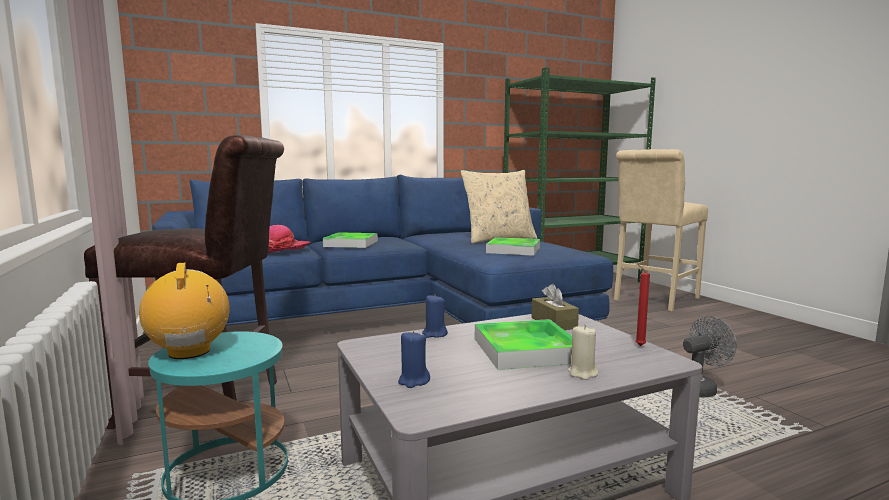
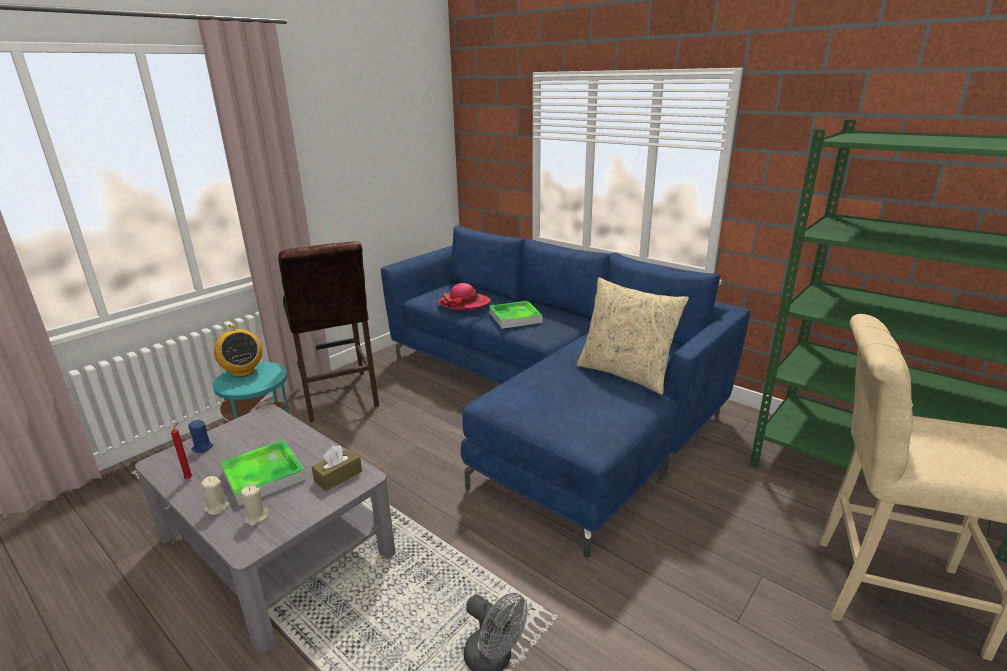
camera: 65 degrees right, 15 degrees up
radio [139,262,230,359] -> radio turned 105 degrees clockwise [214,324,263,377]
blue candle [422,294,448,338] -> none
tray [486,237,540,256] -> none
red candle [635,264,650,346] -> red candle moved to [171,422,192,479]
none -> beige candle [240,486,269,526]

